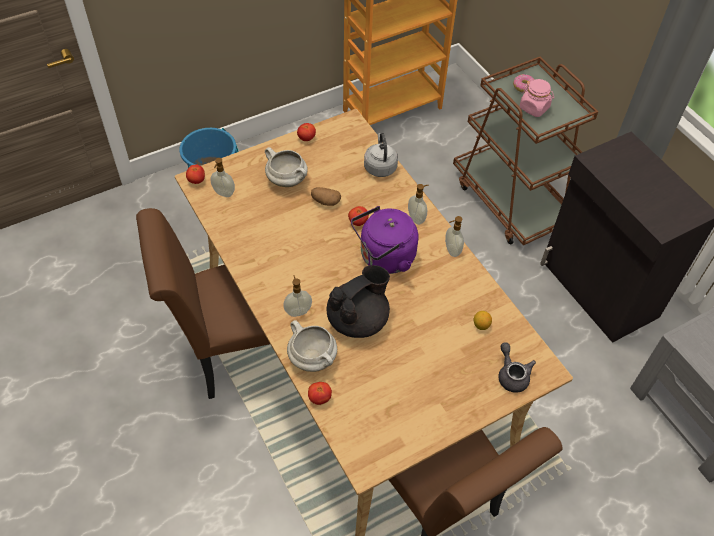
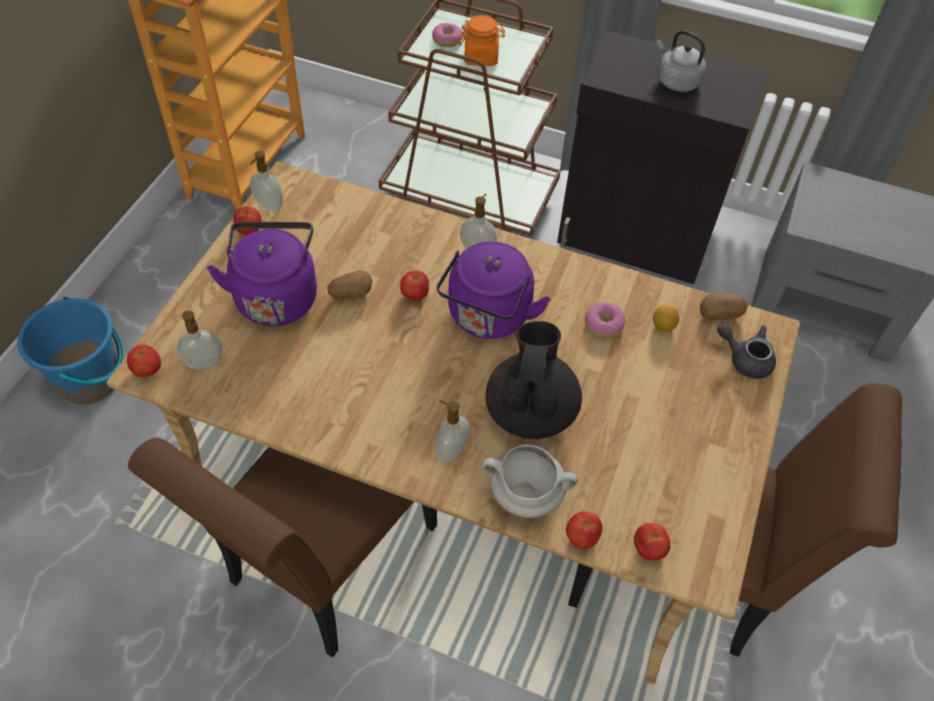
camera: 40 degrees left, 0 degrees up
white cooking pot [265,147,308,187] -> purple kettle [207,222,317,326]
grey kettle [364,133,398,177] -> grey kettle moved to [656,30,706,92]
soap dispenser [445,216,464,257] -> soap dispenser moved to [250,151,283,212]
pink jar [520,79,554,117] -> orange jar [460,15,505,66]
none -> donut [585,302,626,338]
none -> tomato [634,523,670,561]
none -> potato [700,293,748,320]

